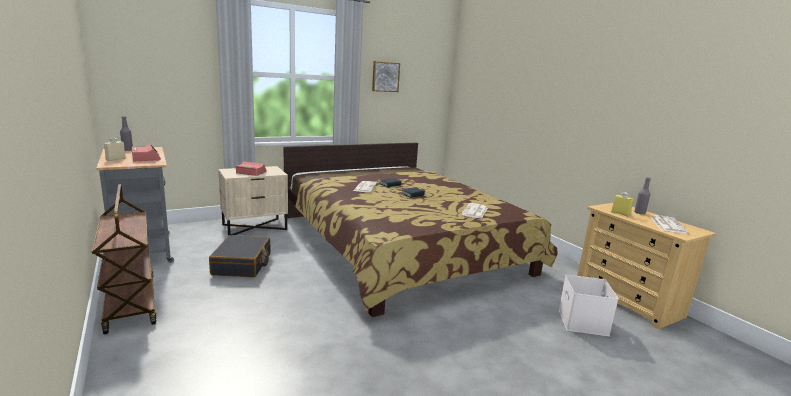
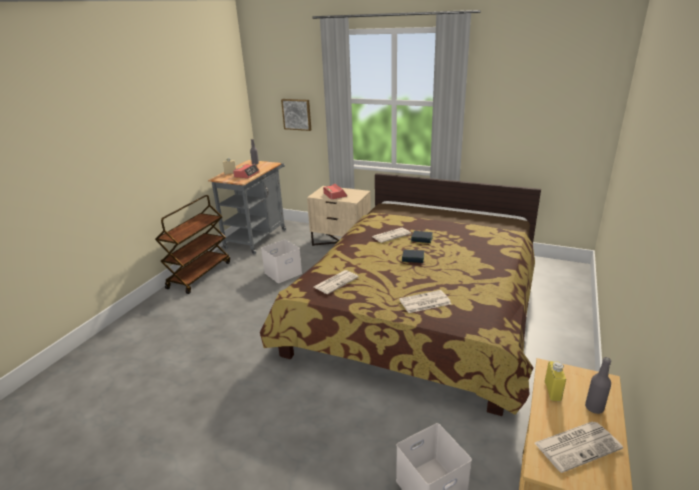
camera: 55 degrees right, 10 degrees up
black suitcase [209,235,270,278] -> white storage box [261,239,302,283]
picture [372,61,400,92] -> picture moved to [281,99,311,131]
none -> newspaper [314,270,359,294]

